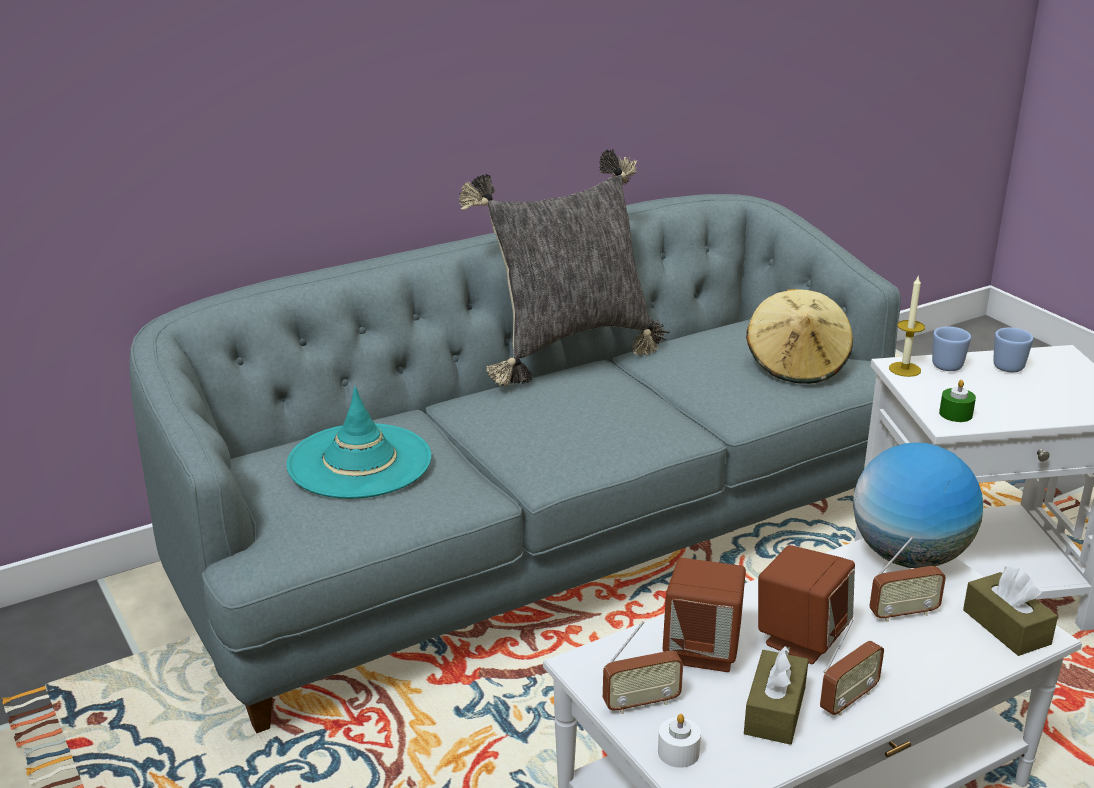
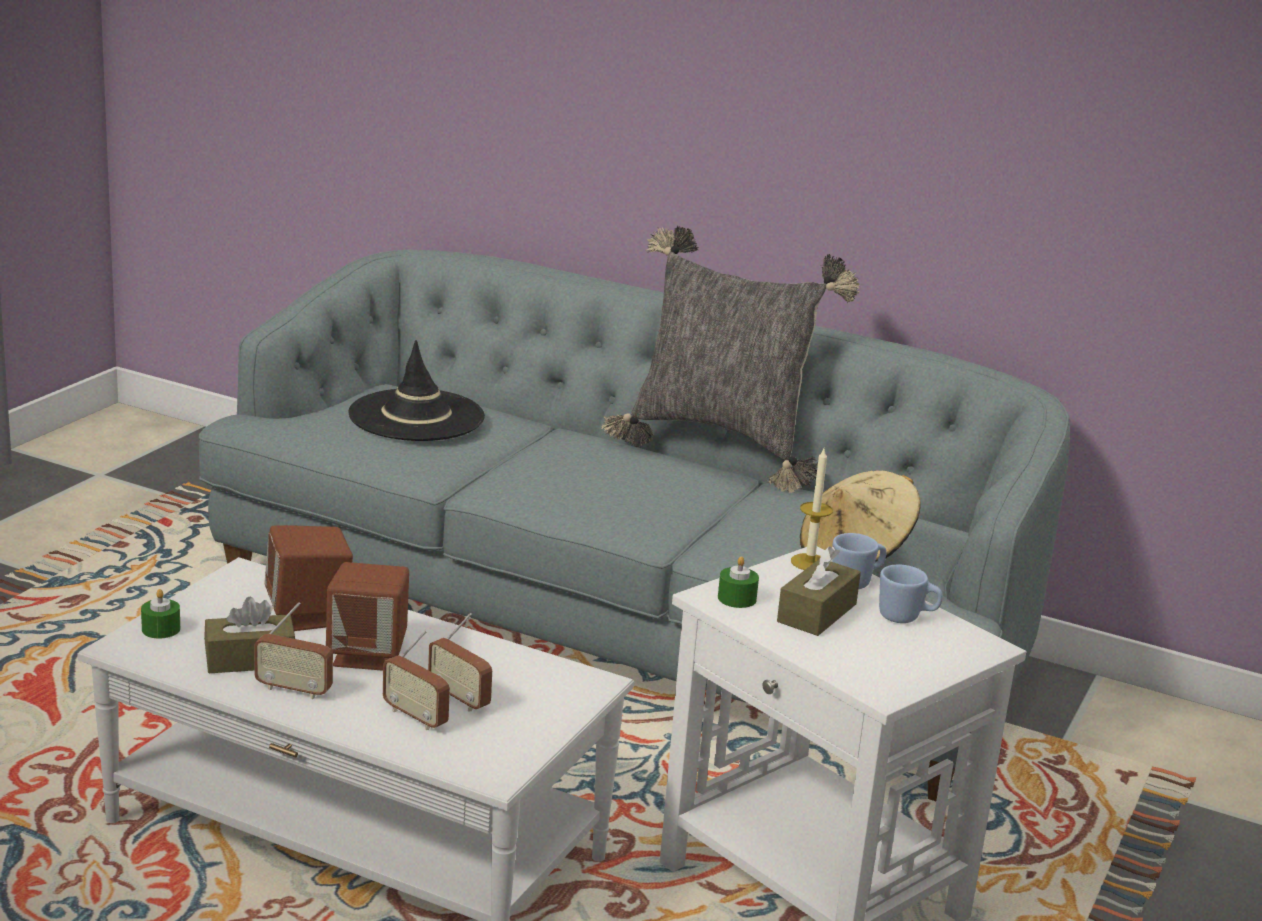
camera: 55 degrees right, 5 degrees down
turquoise hat [287,386,431,499] -> black hat [348,340,485,441]
radio [603,621,683,714] -> radio moved to [383,630,450,730]
white candle [658,714,701,768] -> green candle [141,589,180,638]
globe [853,442,983,568] -> none
brown tissue box [963,566,1058,656] -> brown tissue box moved to [777,547,861,636]

